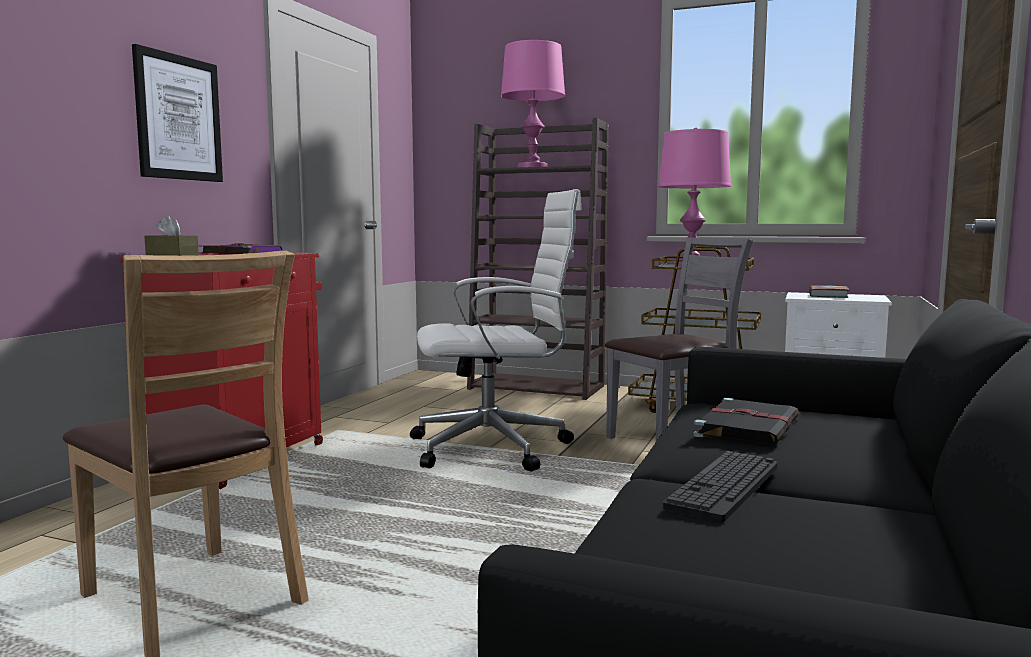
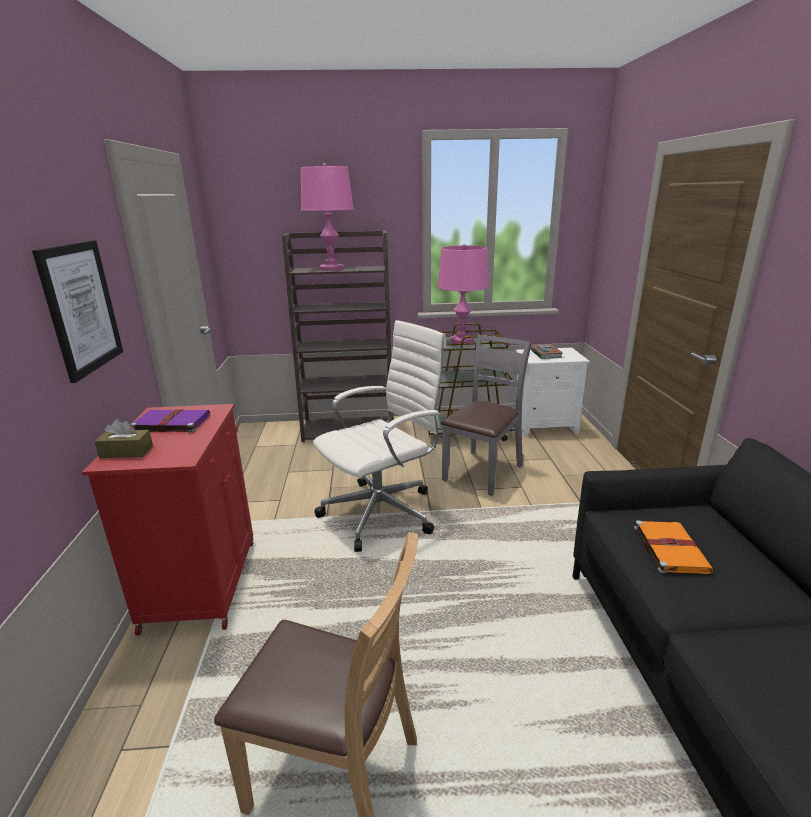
camera: 25 degrees left, 15 degrees up
keyboard [663,451,778,522] -> none
black book [693,398,799,446] -> orange book [634,521,713,574]

